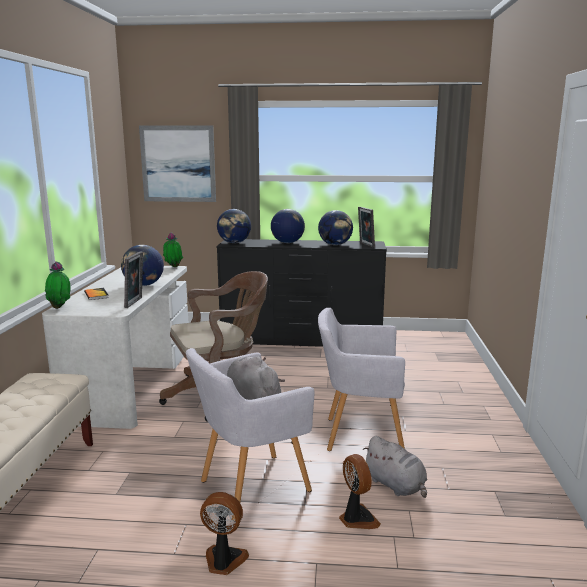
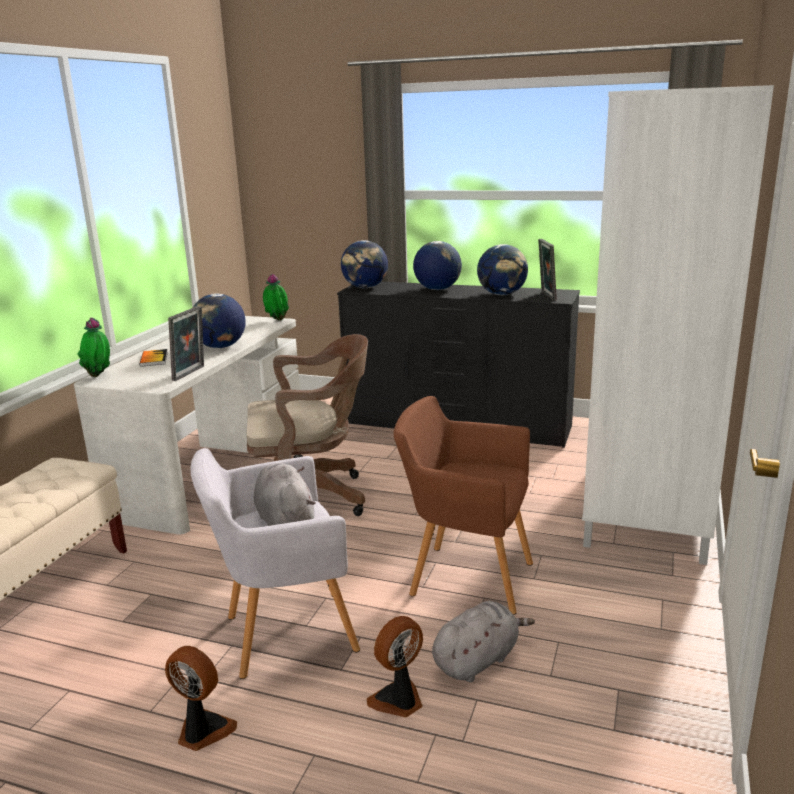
camera: 15 degrees right, 5 degrees up
picture [139,125,216,202] -> none
grey armchair [318,308,405,451] -> brown armchair [393,396,533,615]
fan [339,454,381,529] -> fan turned 120 degrees counterclockwise [366,616,423,717]
grey plush toy [362,436,427,498] -> grey plush toy turned 105 degrees counterclockwise [432,601,535,682]
none -> white wardrobe [582,85,774,565]

